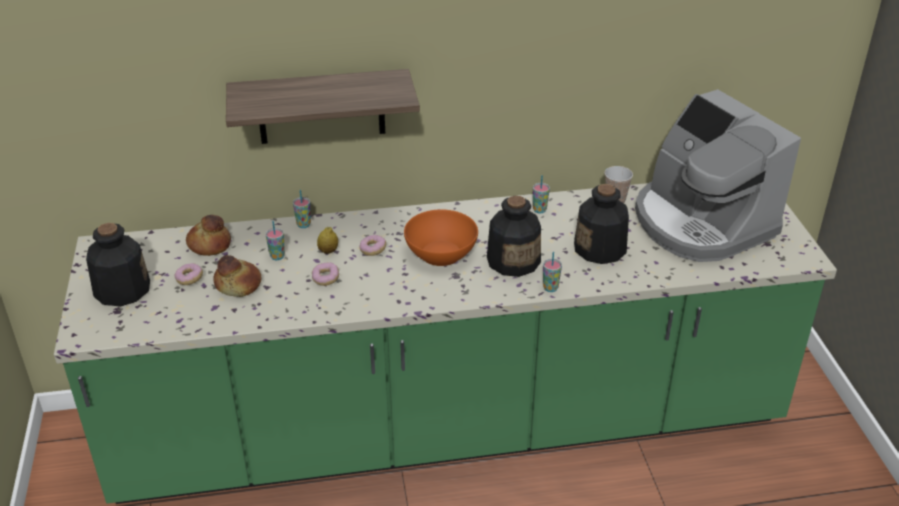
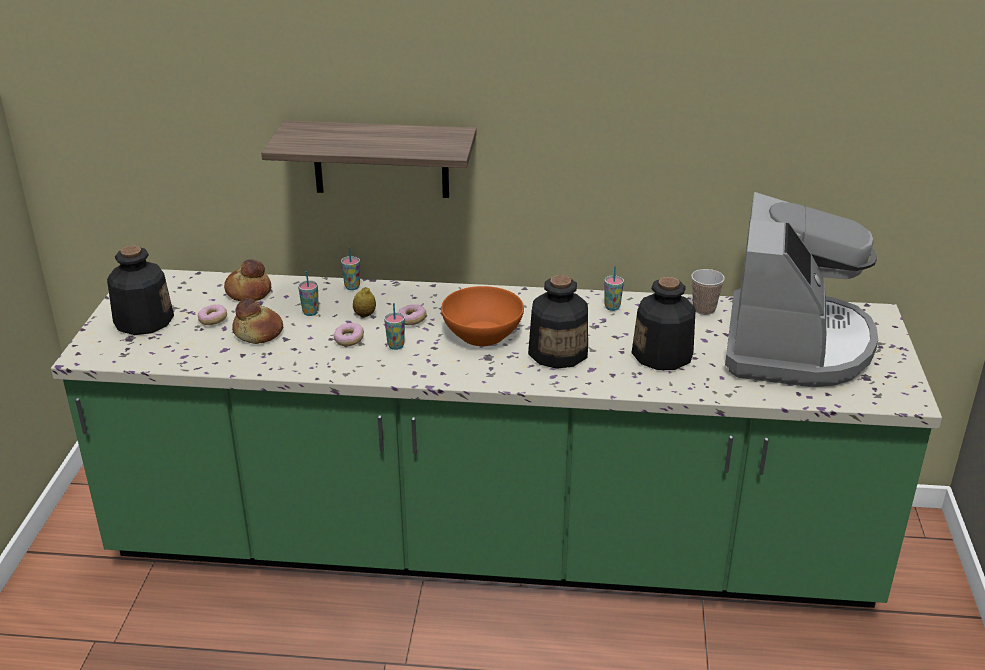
camera: 15 degrees right, 5 degrees down
cup [543,252,562,292] -> cup moved to [384,303,405,350]
coffee machine [635,89,801,262] -> coffee machine turned 150 degrees counterclockwise [725,192,878,387]

